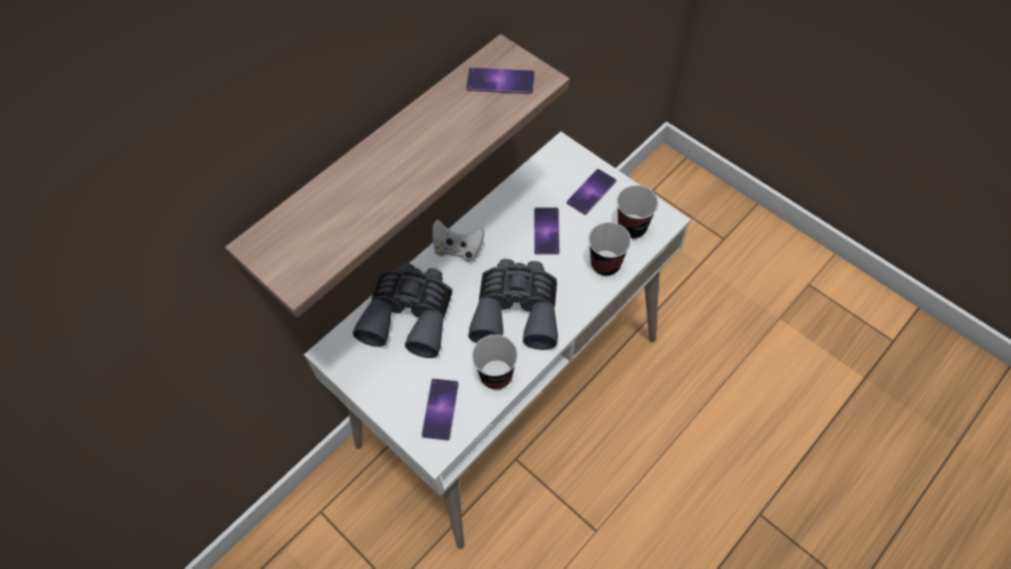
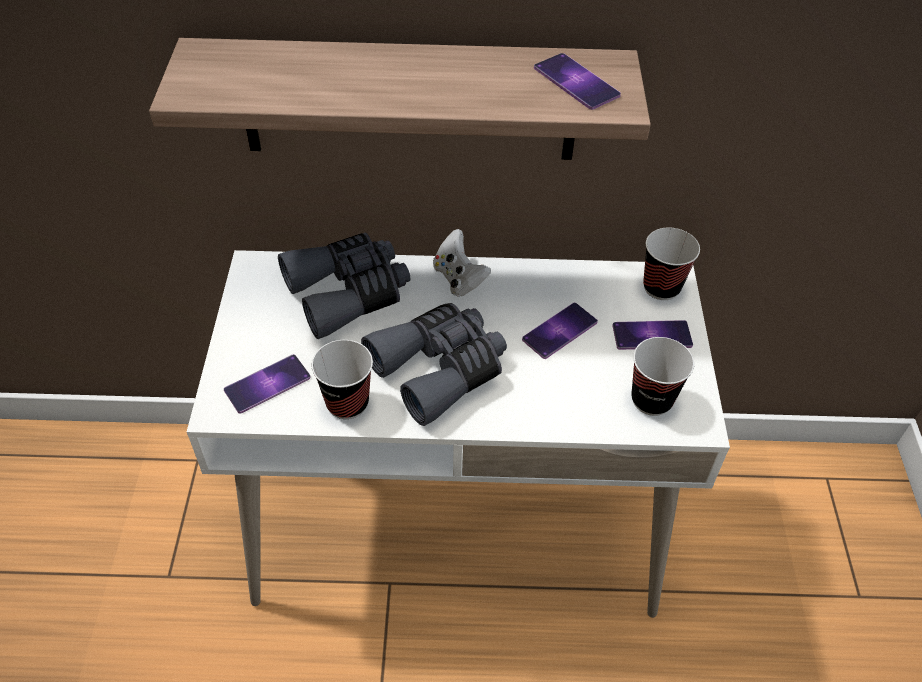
camera: 45 degrees right, 10 degrees down
cup [588,222,631,276] -> cup moved to [643,228,700,300]

